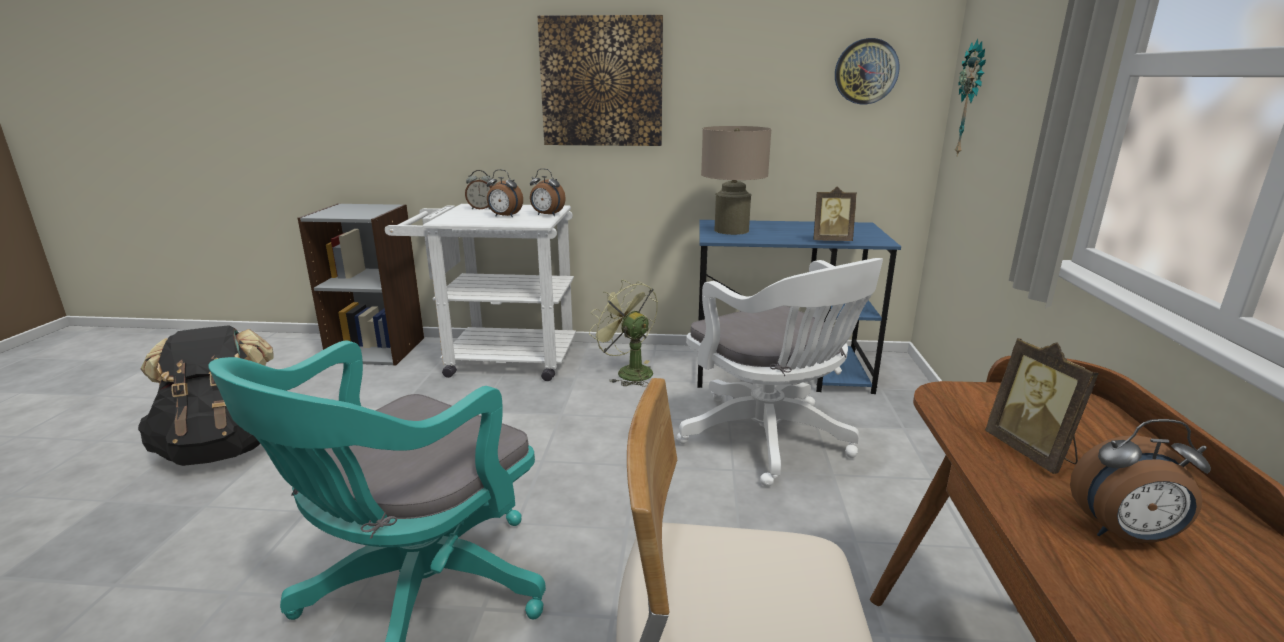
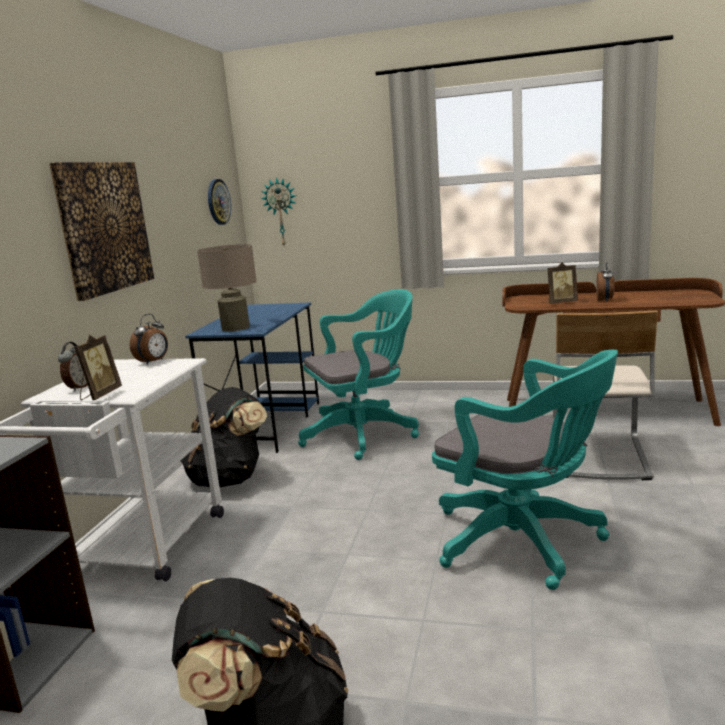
camera: 80 degrees left, 5 degrees down
alarm clock [486,169,523,218] -> none
green fan [589,280,658,386] -> black backpack [181,387,267,487]
white office chair [677,258,883,487] -> turquoise office chair [298,289,419,460]
picture frame [813,187,857,241] -> picture frame moved to [74,335,122,400]

